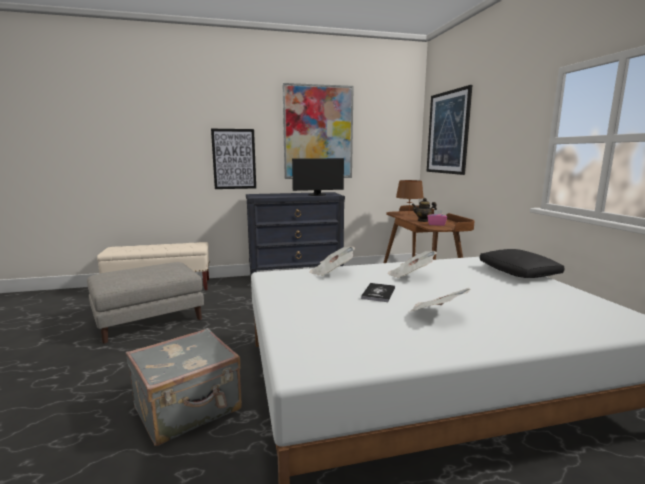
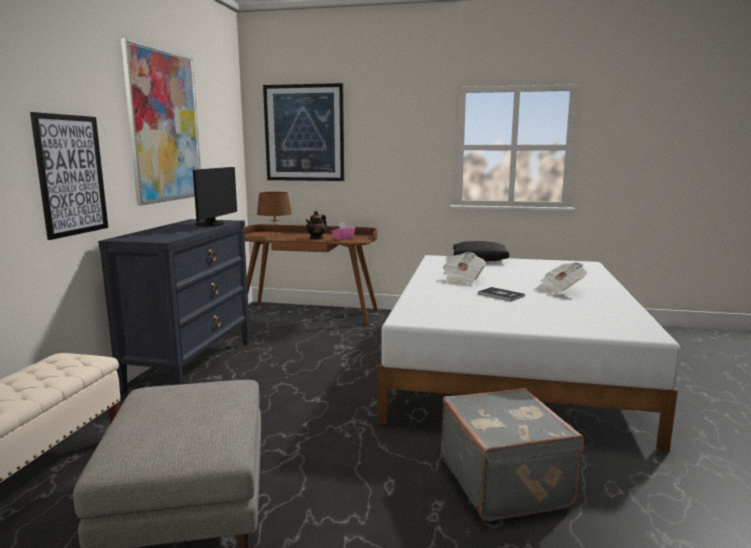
camera: 65 degrees left, 0 degrees up
newspaper [310,246,355,276] -> none

